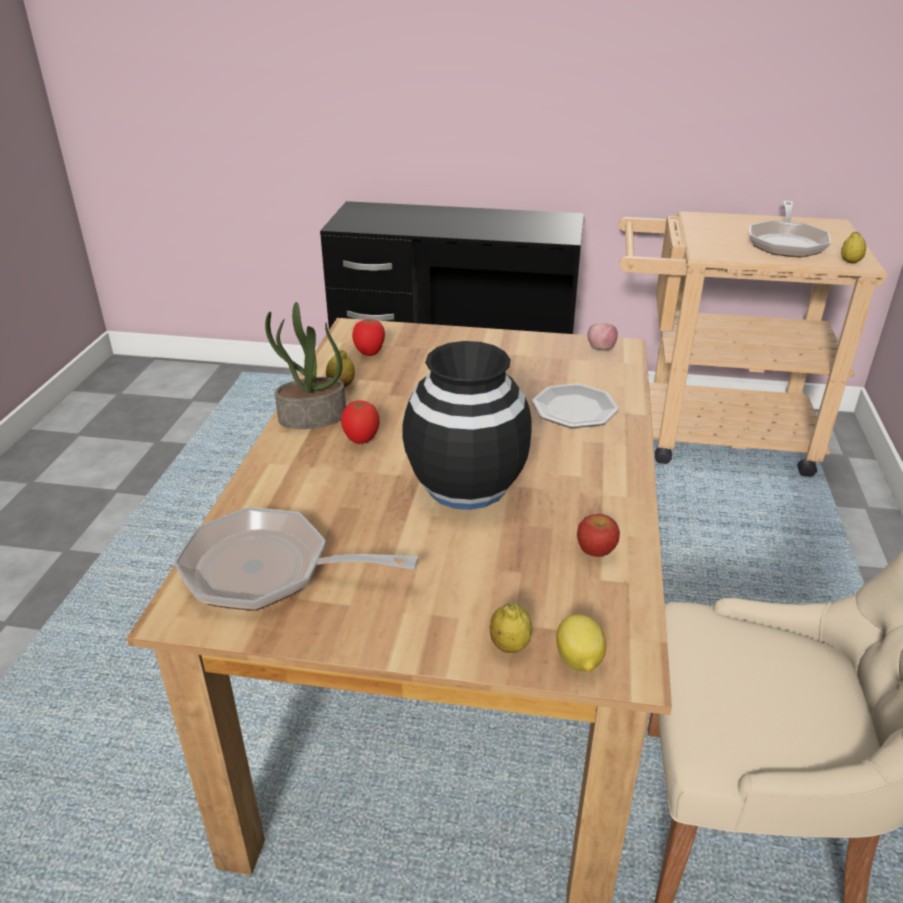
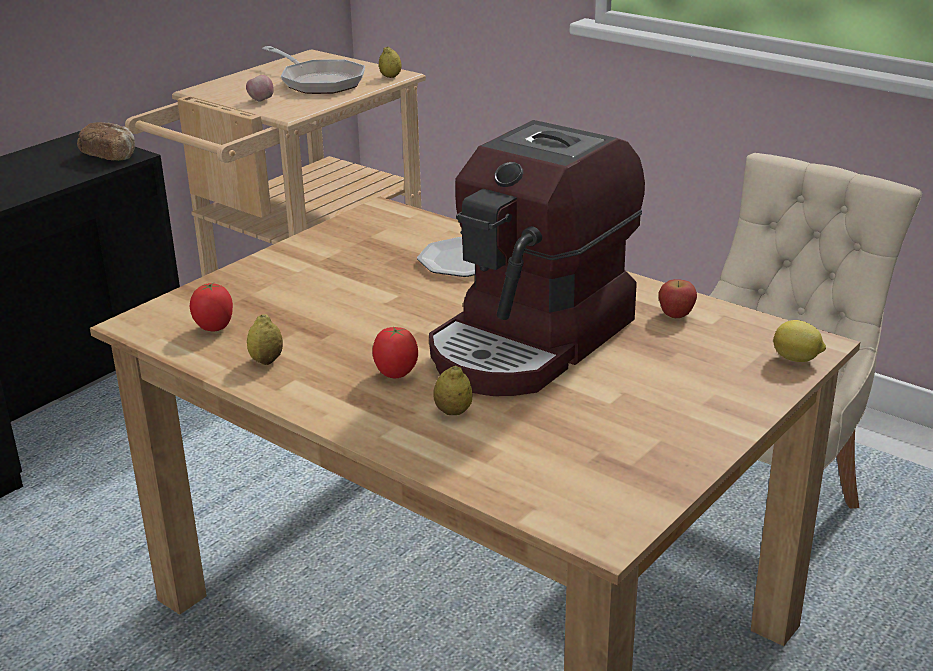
camera: 60 degrees left, 5 degrees down
frying pan [174,507,418,611] -> none
potted plant [265,302,346,429] -> none
black vase [402,341,531,510] -> coffee machine [429,120,645,396]
lemon [490,603,532,653] -> lemon moved to [433,365,472,415]
apple [588,323,618,350] -> apple moved to [246,75,274,102]
none -> bread [77,122,135,161]

